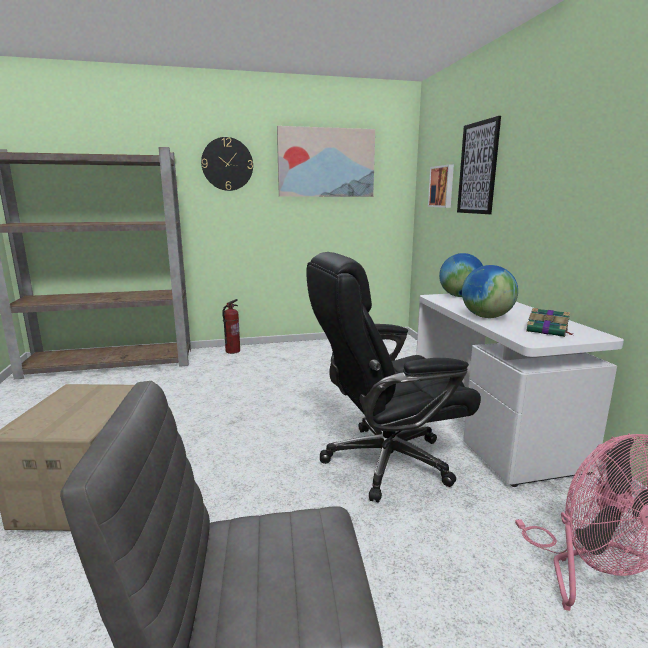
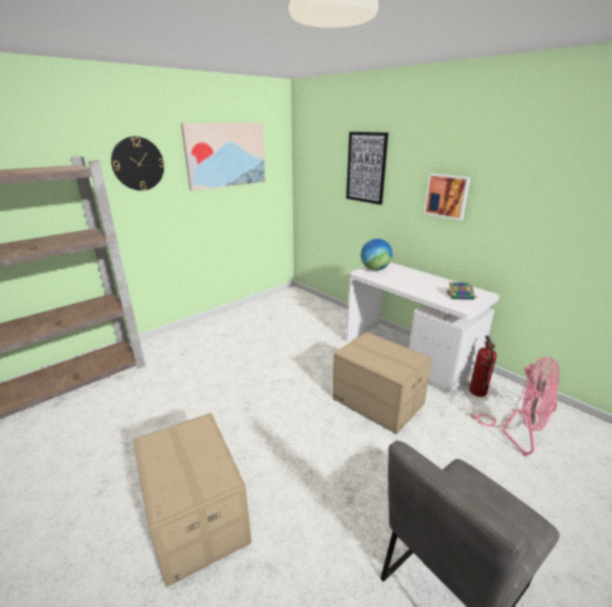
camera: 30 degrees left, 10 degrees up
fire extinguisher [222,299,240,354] -> fire extinguisher moved to [469,336,497,397]
black office chair [306,252,481,503] -> cardboard box [333,332,432,434]
picture [428,164,454,208] -> picture moved to [424,173,471,220]
globe [462,265,518,318] -> none

